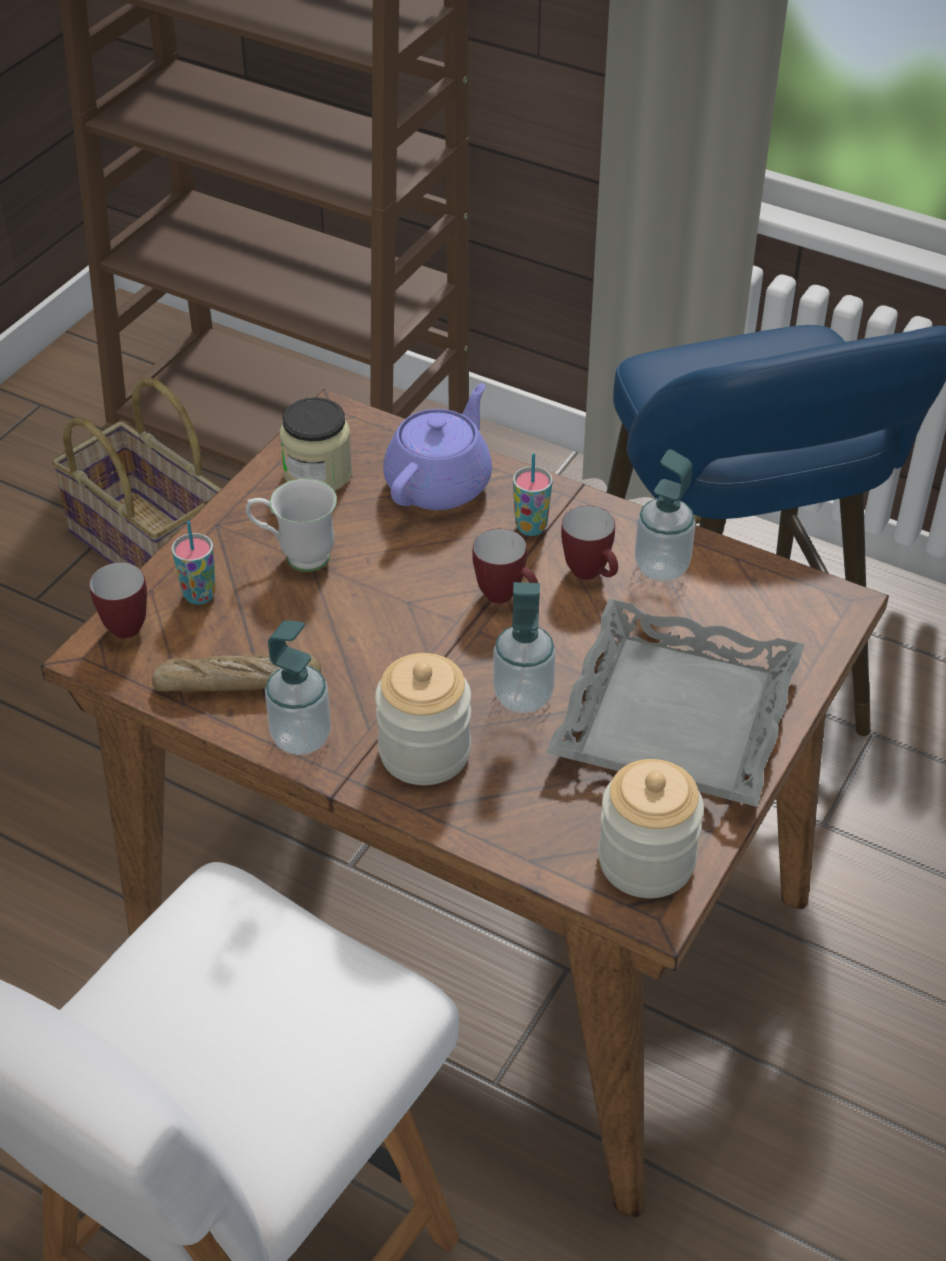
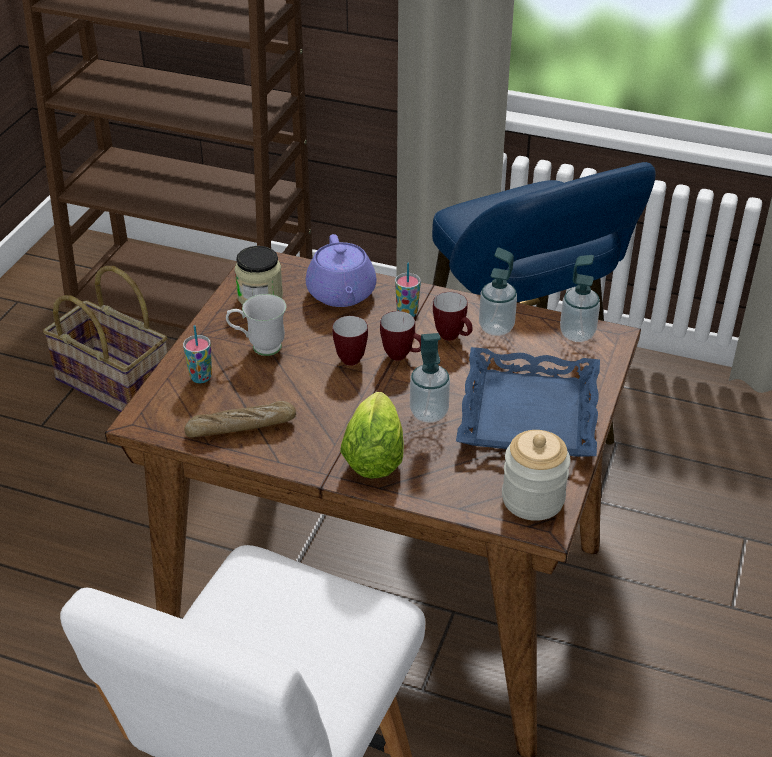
camera: 10 degrees left, 5 degrees down
mug [89,562,147,639] -> mug moved to [332,316,368,366]
soap dispenser [265,620,331,755] -> soap dispenser moved to [560,255,600,342]
jar [375,653,471,785] -> lettuce [340,392,404,479]
purple teapot [383,383,492,510] -> purple teapot turned 150 degrees clockwise [306,234,376,307]
grey tray [546,598,804,807] -> blue tray [456,347,600,457]

